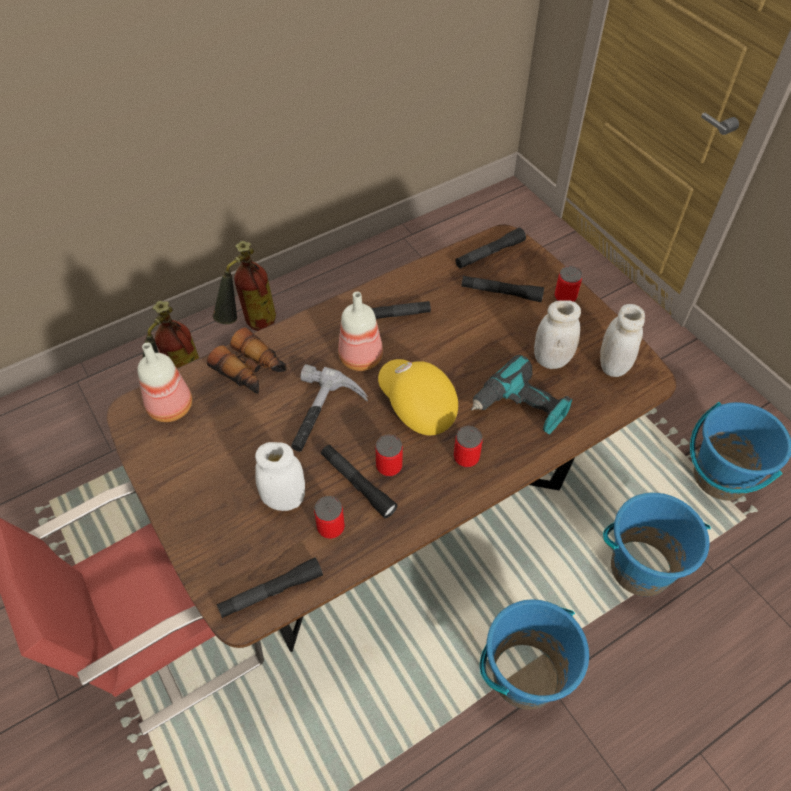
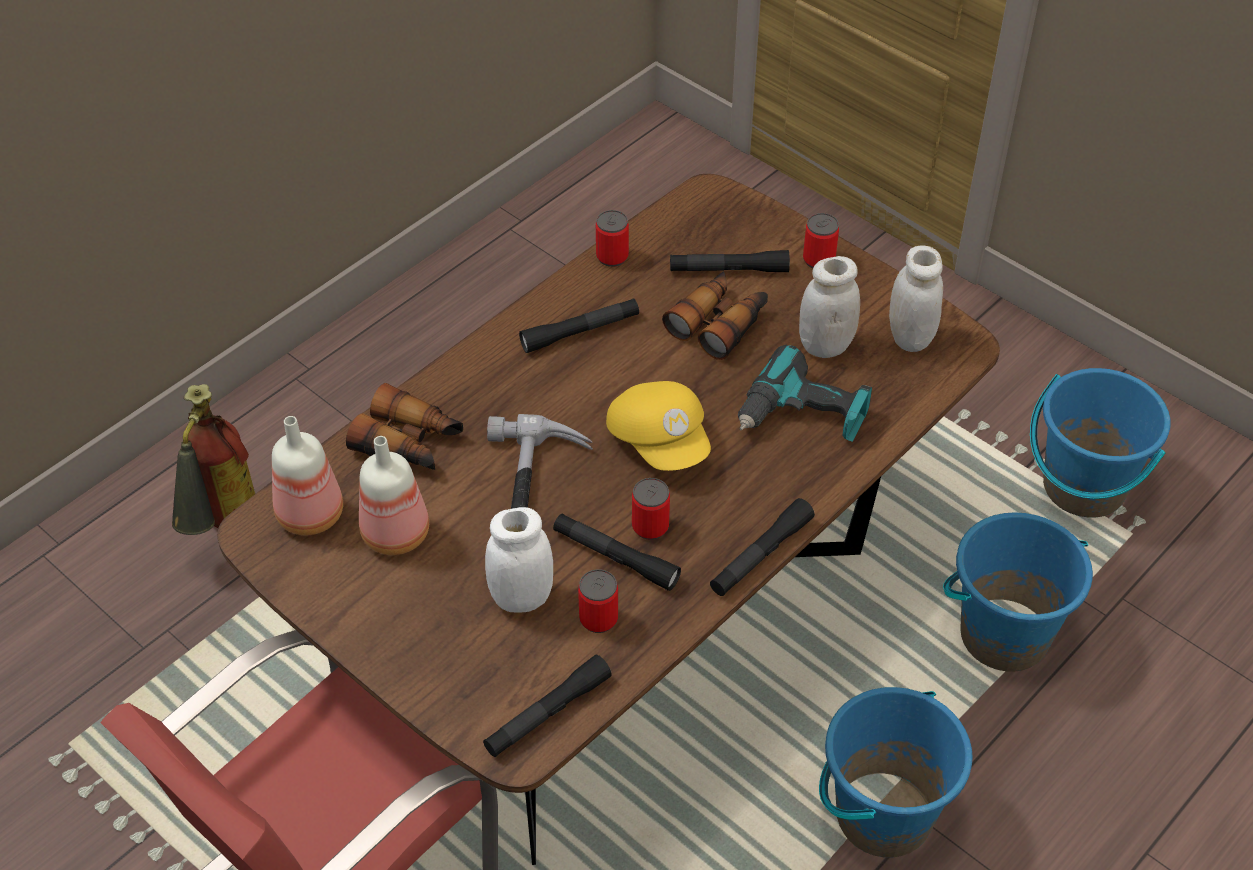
camera: 15 degrees left, 5 degrees down
fire extinguisher [213,241,276,331] -> none
bottle [338,292,383,371] -> bottle moved to [359,436,429,555]
yellow cap [378,359,458,435] -> yellow cap turned 150 degrees counterclockwise [606,381,711,471]
can [454,426,483,468] -> can moved to [596,210,629,267]
black flashlight [455,227,526,269] -> black flashlight moved to [710,498,815,596]
none -> binoculars [662,271,768,360]

